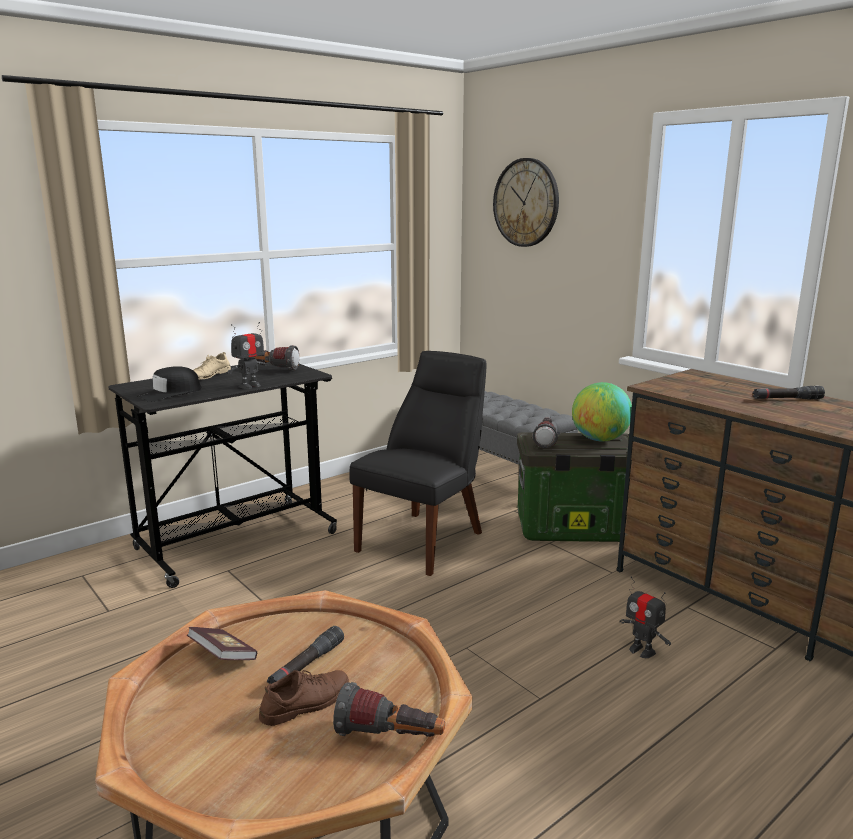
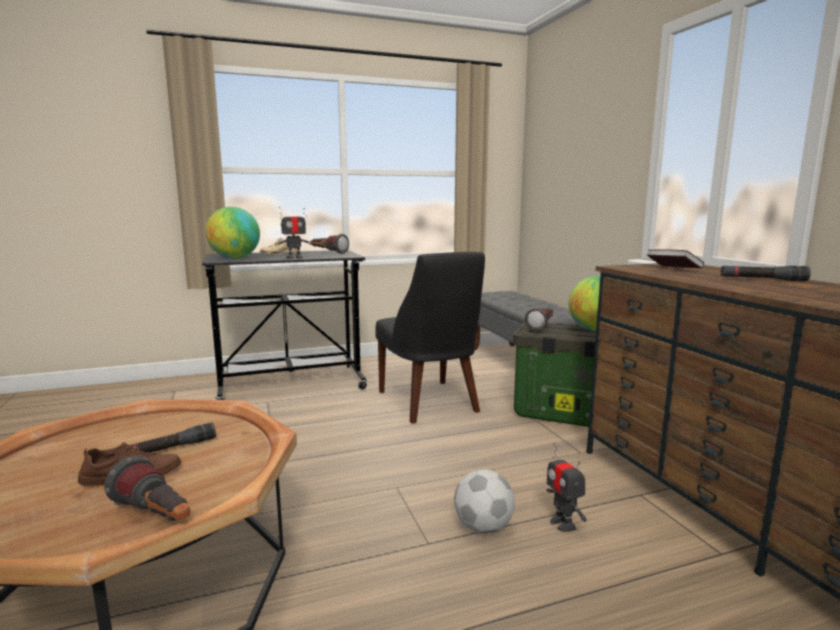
camera: 20 degrees right, 5 degrees down
black cap [136,366,201,402] -> globe [205,207,260,259]
book [187,627,257,660] -> book moved to [647,249,704,268]
black chair [349,351,486,576] -> black chair turned 105 degrees clockwise [375,252,485,424]
wall clock [493,158,559,247] -> none
none -> football [454,469,515,533]

